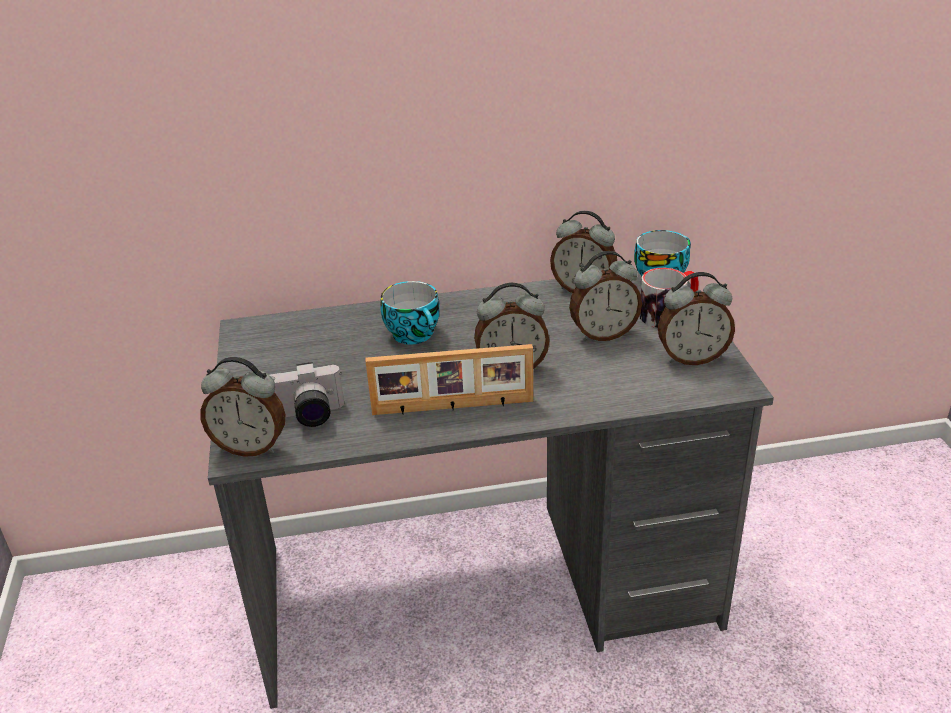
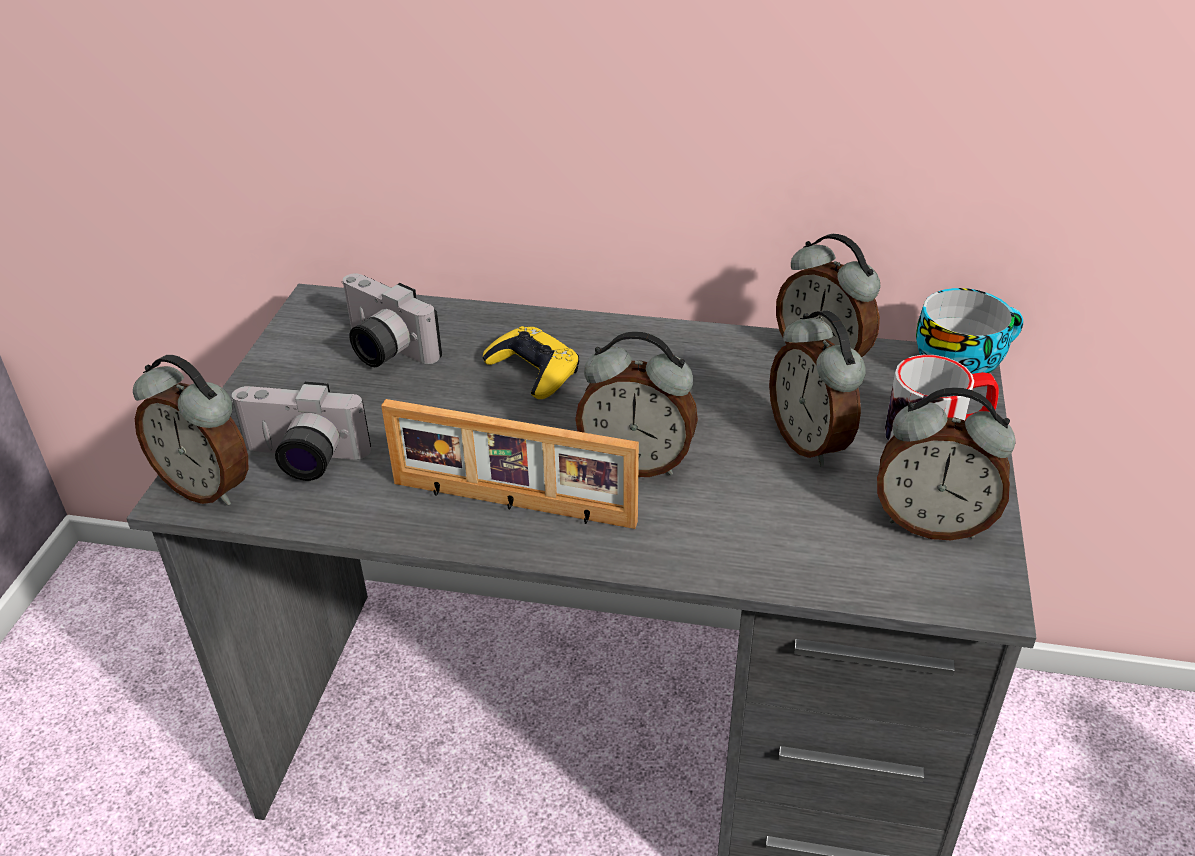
camera: 20 degrees right, 5 degrees up
cup [381,281,440,345] -> yellow game controller [483,326,579,399]
alarm clock [569,251,642,341] -> alarm clock turned 60 degrees clockwise [769,310,866,466]
none -> camera [342,273,442,367]

